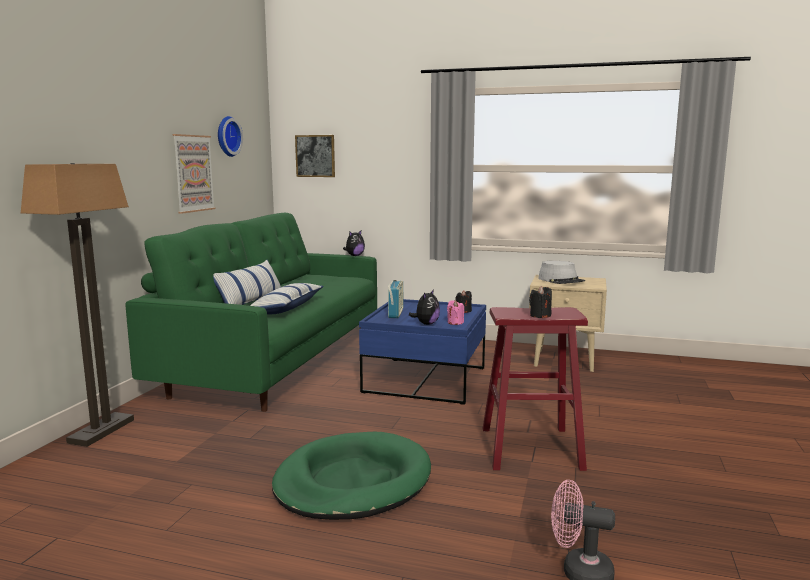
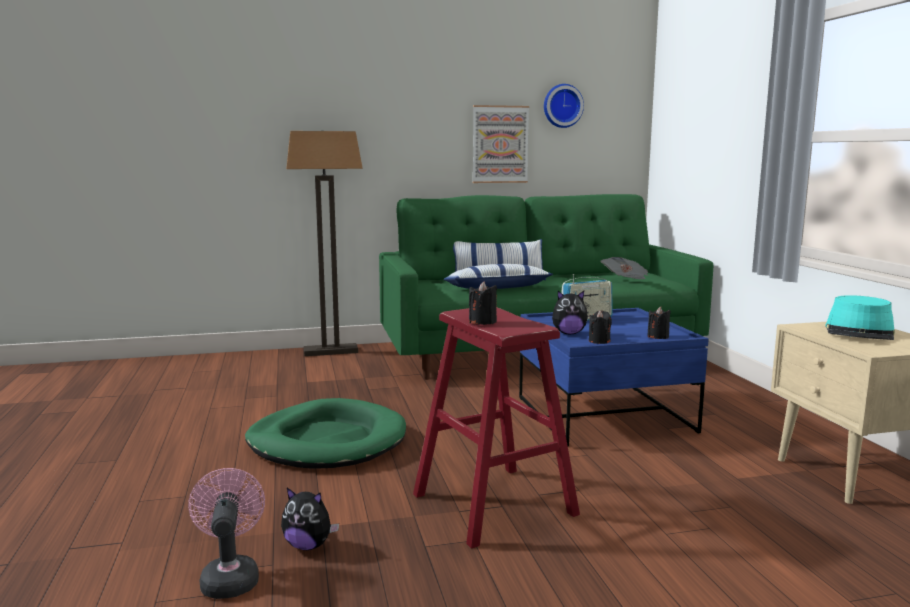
camera: 60 degrees right, 0 degrees up
picture [295,135,335,177] -> none
plush toy [343,231,365,256] -> plush toy moved to [281,488,339,550]
pink candle [447,300,464,325] -> black candle [589,310,612,344]
grey hat [538,261,585,284] -> turquoise hat [825,295,895,340]
none -> newspaper [600,257,648,279]

